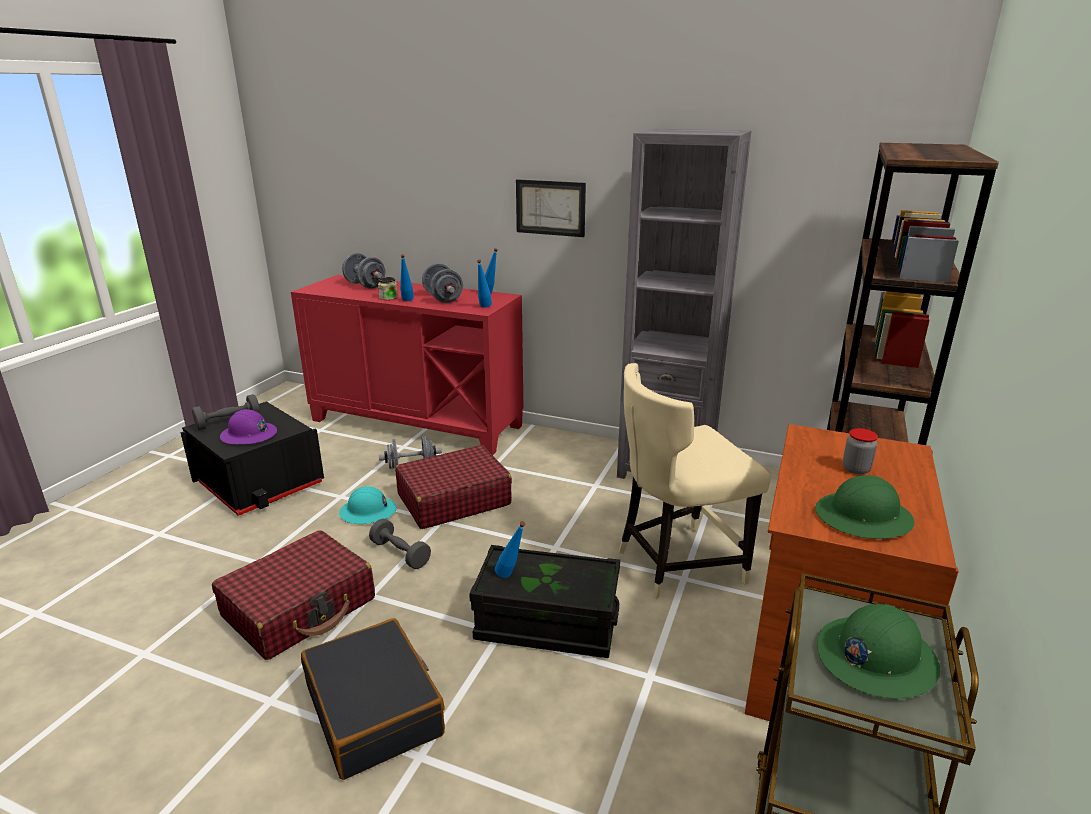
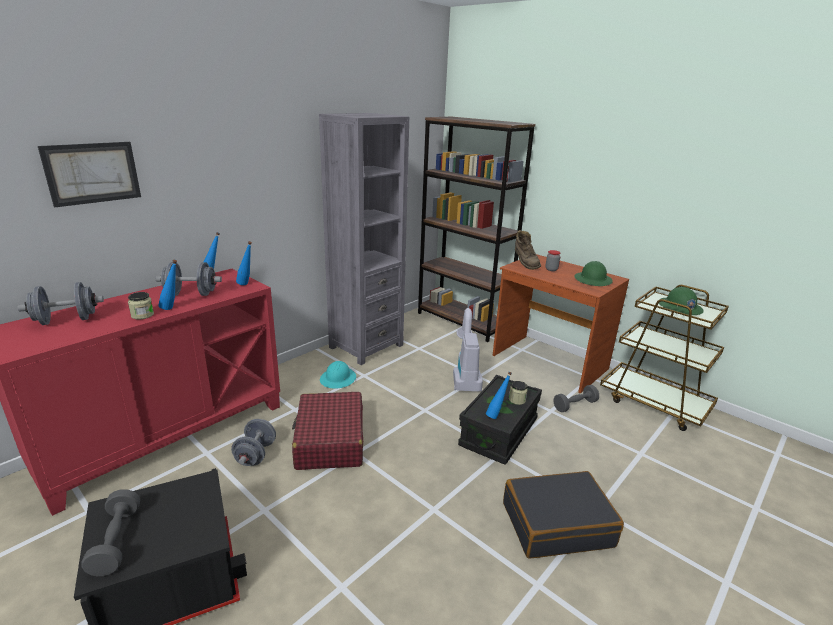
camera: 70 degrees left, 0 degrees up
red suitcase [212,530,375,660] -> none
purple hard hat [220,409,277,445] -> none
turquoise hard hat [339,486,397,524] -> turquoise hard hat moved to [320,361,356,389]
grey dumbbell [369,519,431,569] -> grey dumbbell moved to [554,385,599,412]
picture [516,179,586,237] -> picture moved to [38,142,141,207]
beige chair [619,363,770,599] -> vacuum cleaner [453,308,483,391]
none -> jar [509,381,528,405]
none -> brown boot [515,230,541,270]

